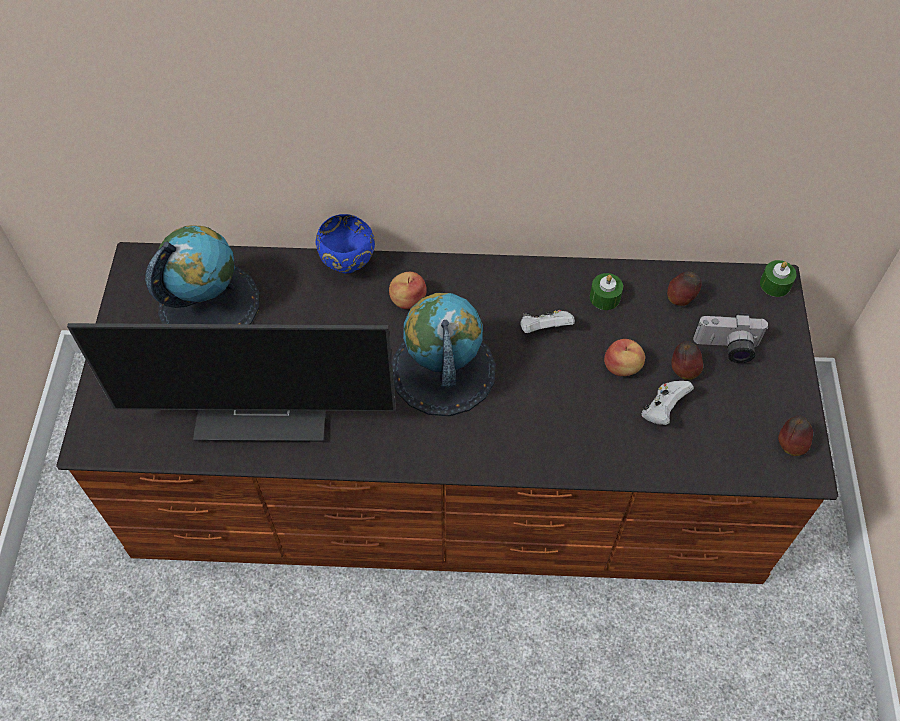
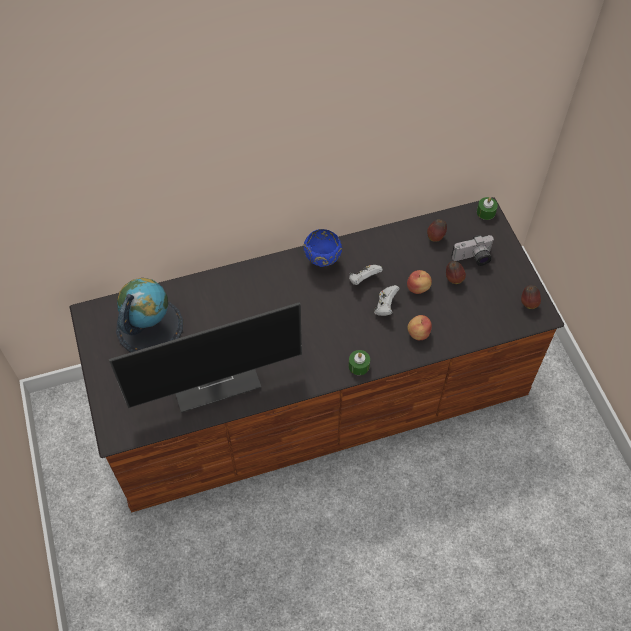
camera: 20 degrees left, 0 degrees up
blue bowl [315,214,375,274] -> blue bowl moved to [304,229,342,267]
apple [389,272,427,309] -> apple moved to [408,315,432,340]
globe [392,293,496,416] -> none
green candle [590,273,623,310] -> green candle moved to [349,350,370,375]
white game controller [642,381,694,425] -> white game controller moved to [374,285,400,316]

